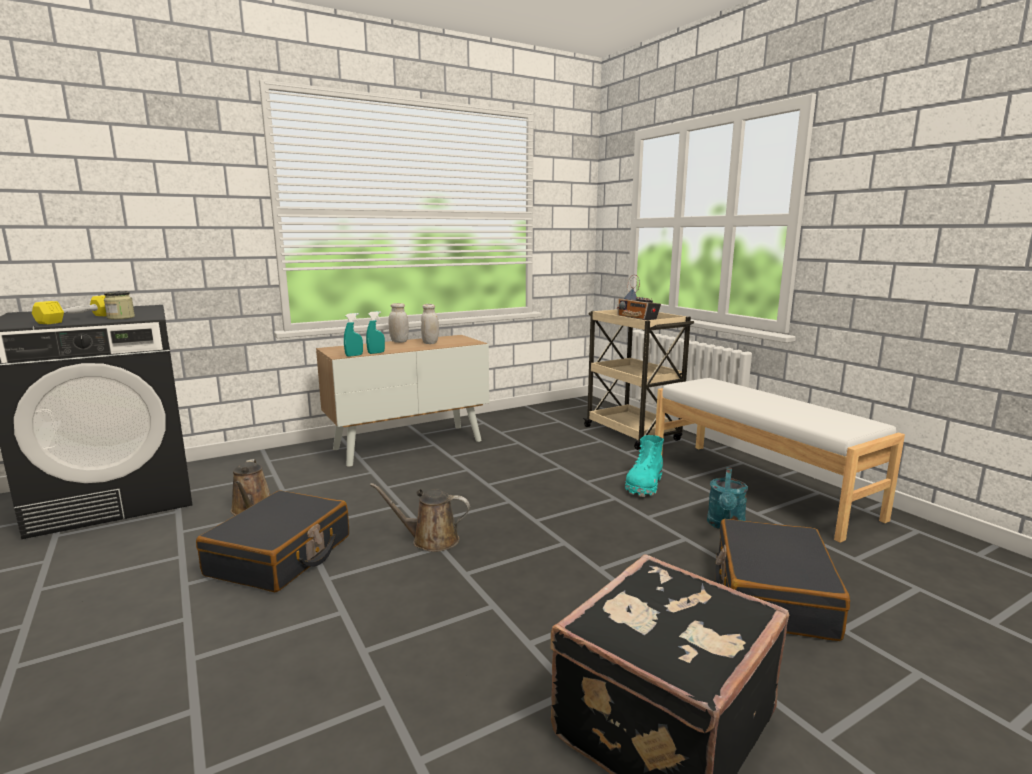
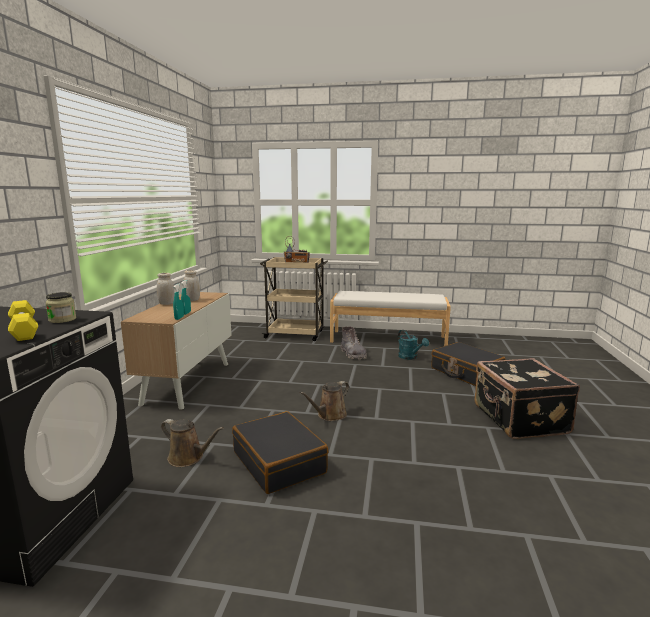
camera: 50 degrees left, 0 degrees up
turquoise boot [625,435,664,497] -> grey boot [341,327,367,360]

